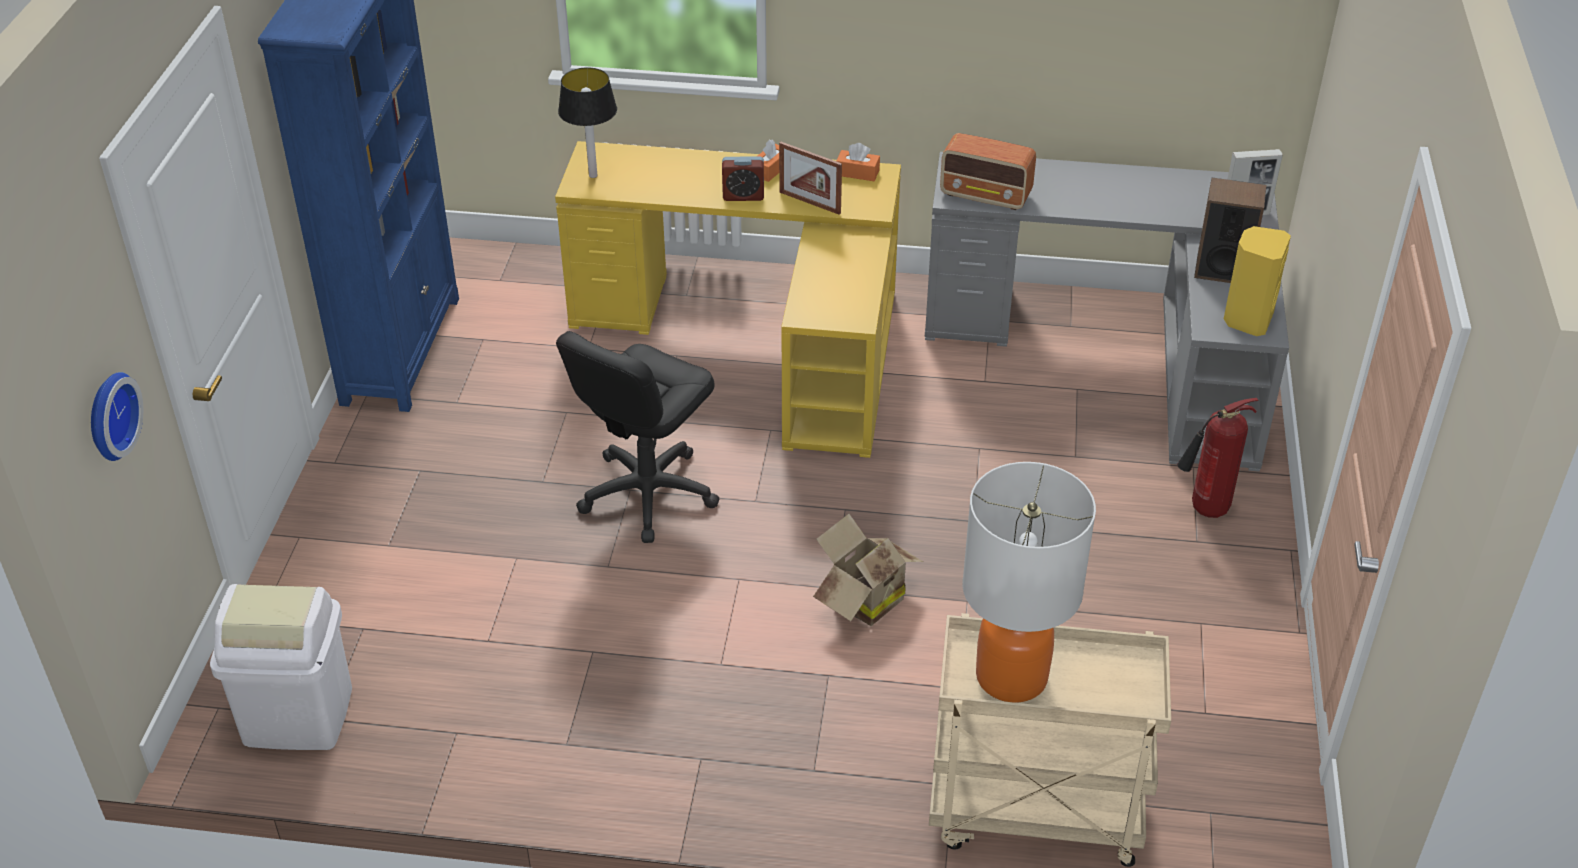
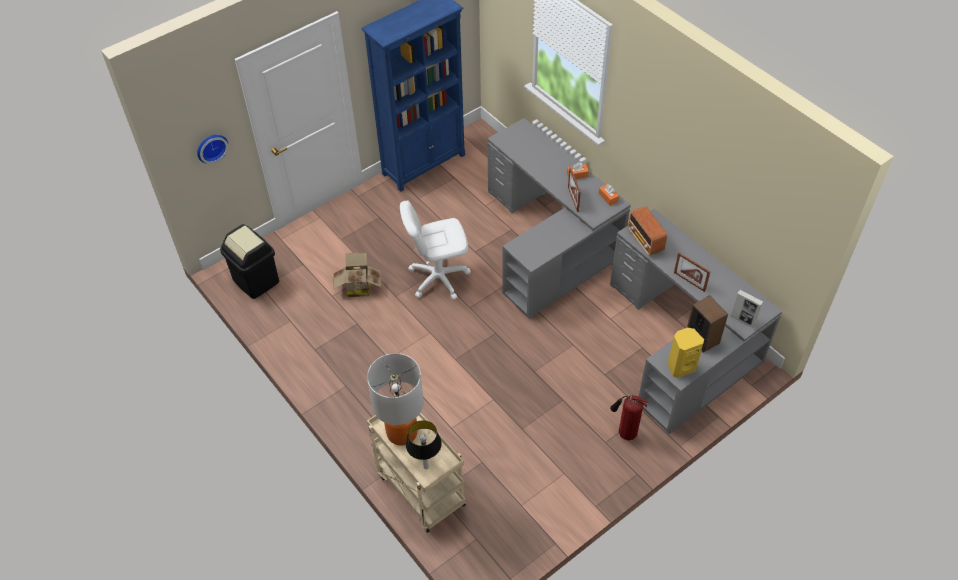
camera: 45 degrees right, 10 degrees up
white trash can [210,584,352,750] -> black trash can [220,224,279,299]
yellow desk [555,141,901,458] -> grey desk [487,118,631,319]
black office chair [556,331,719,543] -> white office chair [400,201,471,300]
table lamp [558,67,617,178] -> table lamp moved to [406,420,442,469]
alarm clock [722,157,764,201] -> none
cardboard box [813,514,923,626] -> cardboard box moved to [333,253,381,297]
none -> picture frame [674,252,710,292]

